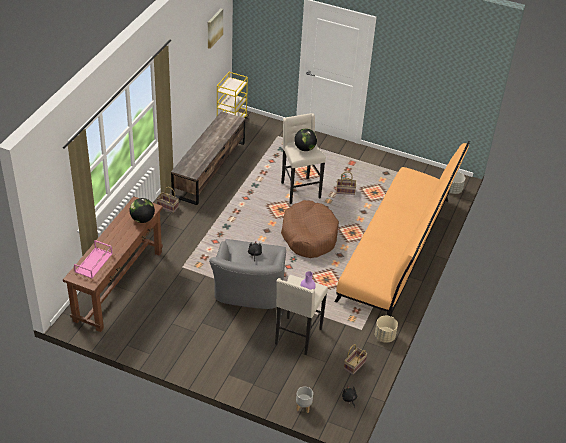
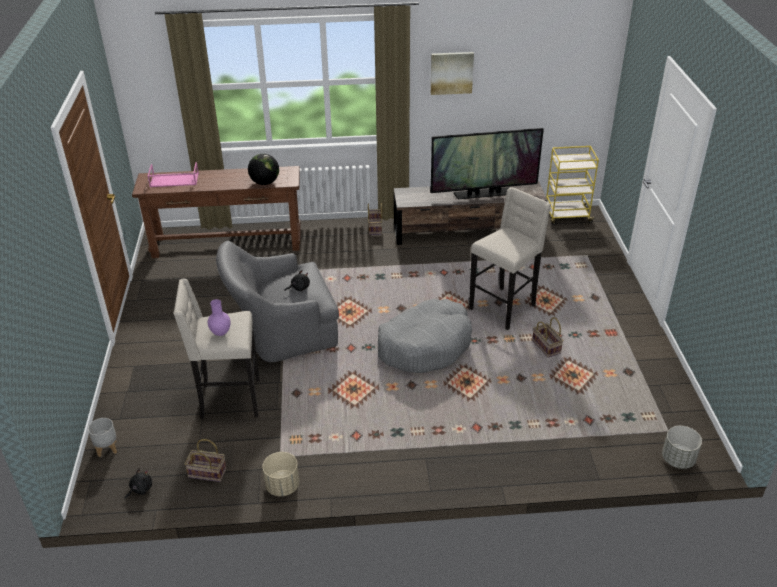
camera: 65 degrees right, 5 degrees down
picture [208,8,223,49] -> picture moved to [431,52,474,95]
brown dog bed [281,200,339,258] -> grey dog bed [378,299,472,373]
globe [294,129,317,151] -> none
orange sofa [335,141,470,317] -> none
none -> television [431,128,544,199]

